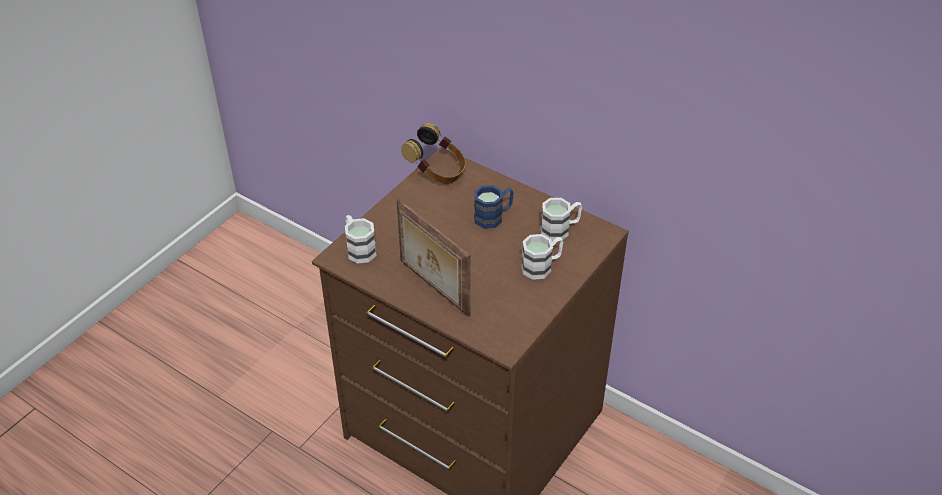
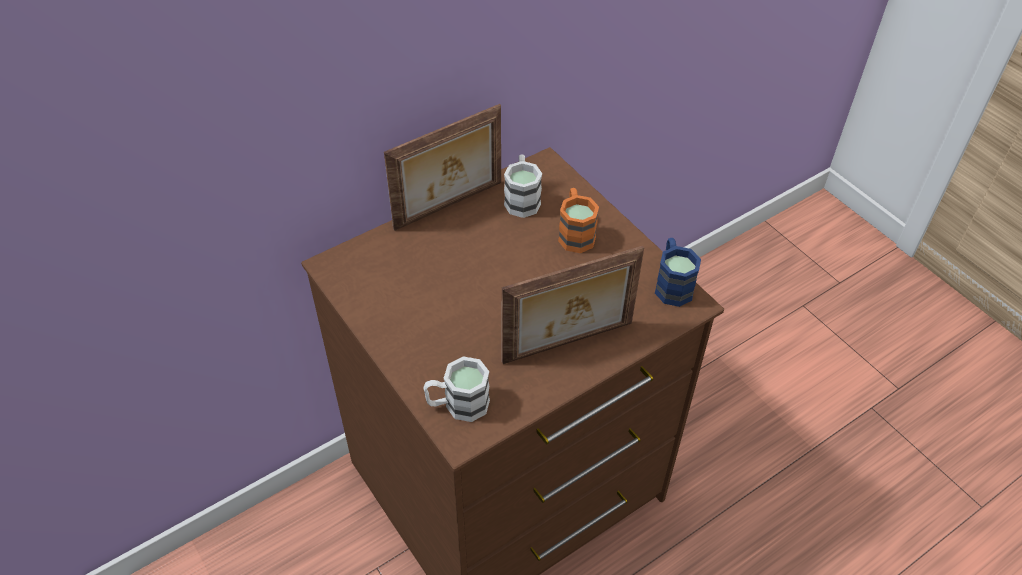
camera: 70 degrees left, 5 degrees up
headphones [401,123,466,184] -> none
blue mug [474,185,514,229] -> blue mug moved to [655,238,701,307]
white mug [521,234,563,280] -> orange mug [558,188,599,253]
none -> picture frame [384,104,501,231]

